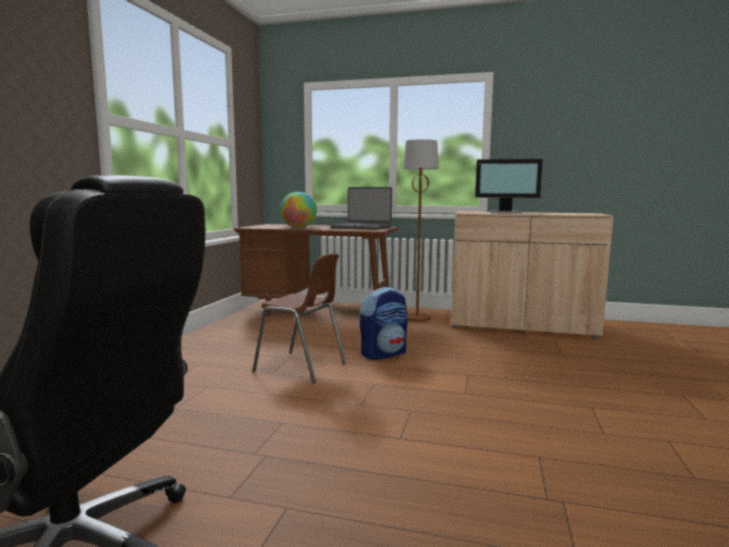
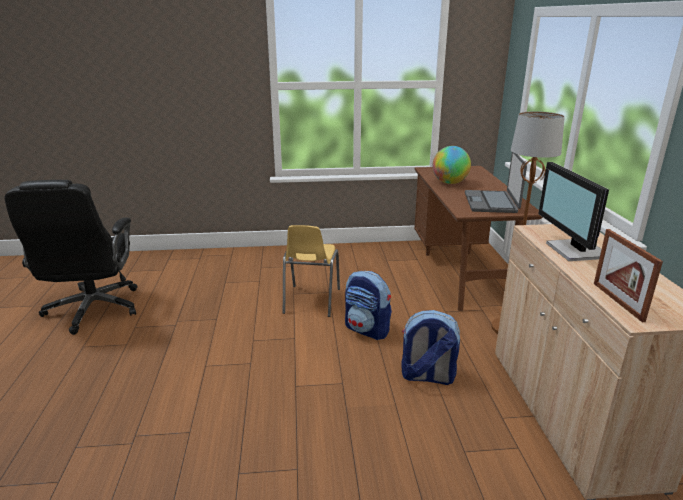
camera: 70 degrees right, 15 degrees up
brown chair [253,254,346,383] -> yellow chair [283,225,340,317]
none -> backpack [401,310,460,385]
none -> picture frame [594,229,663,322]

